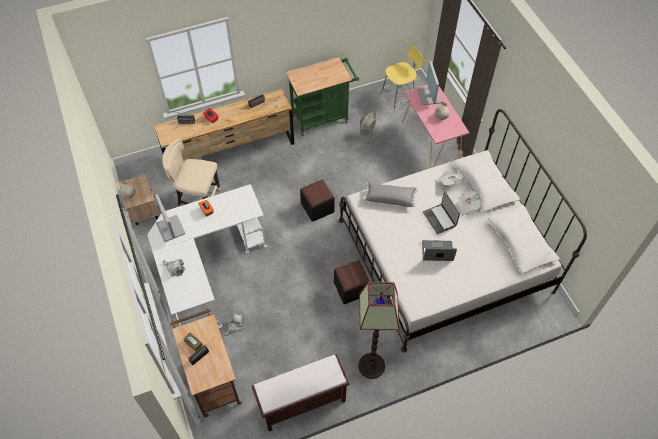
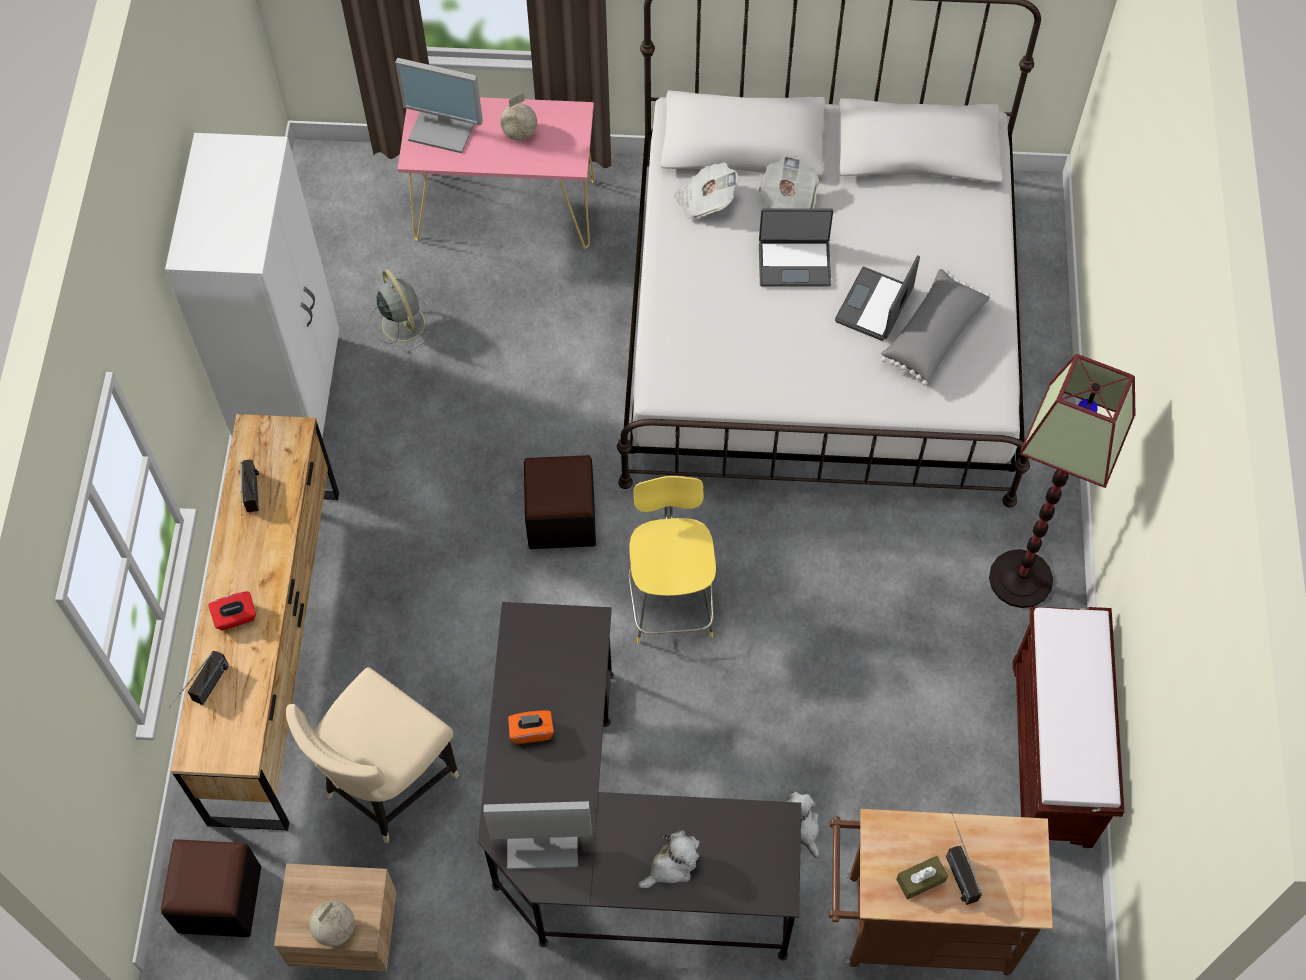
camera: 65 degrees left, 5 degrees up
white desk [147,184,267,328] -> black desk [478,602,801,960]
green cart [286,57,359,136] -> white wardrobe [165,133,339,437]
black ottoman [334,260,370,304] -> black ottoman moved to [161,839,261,937]
grey pillow [363,182,418,207] -> grey pillow moved to [881,269,990,386]
yellow stool [381,46,423,112] -> yellow stool moved to [628,476,716,643]

